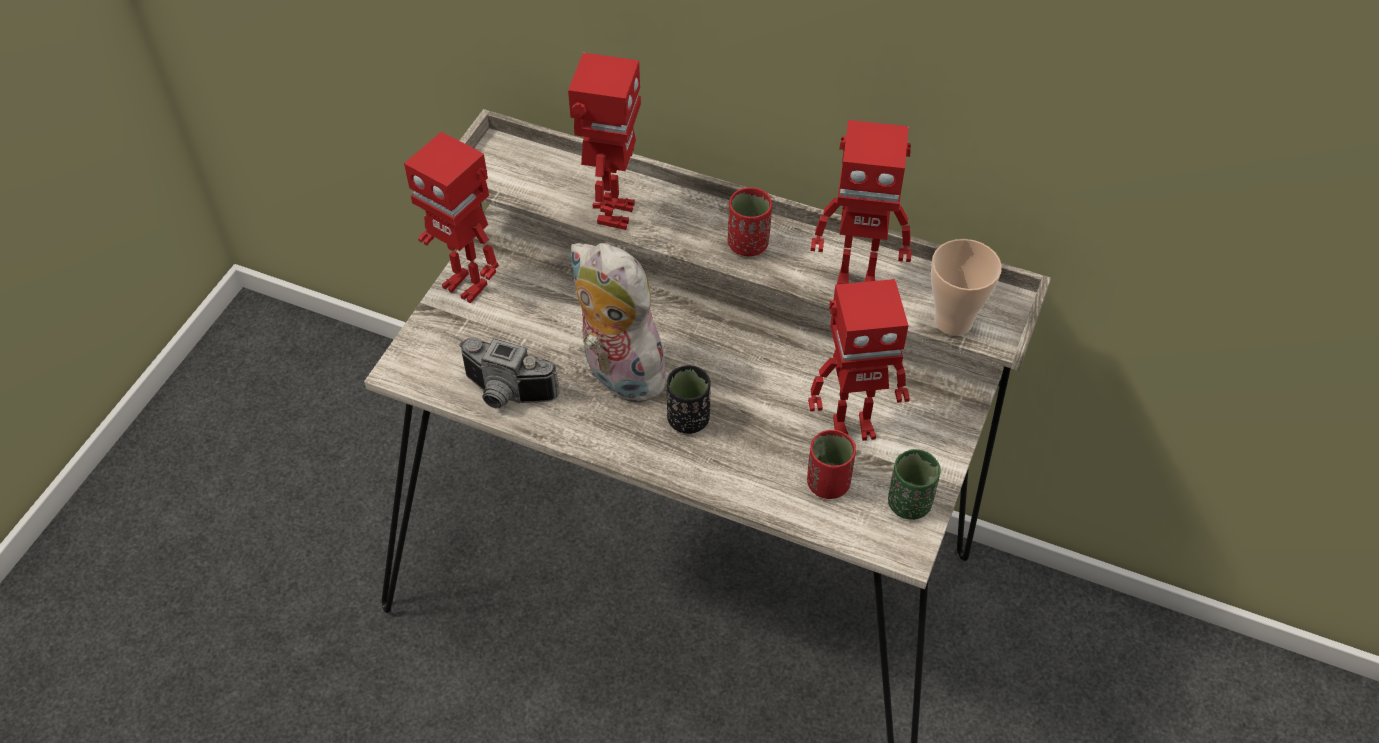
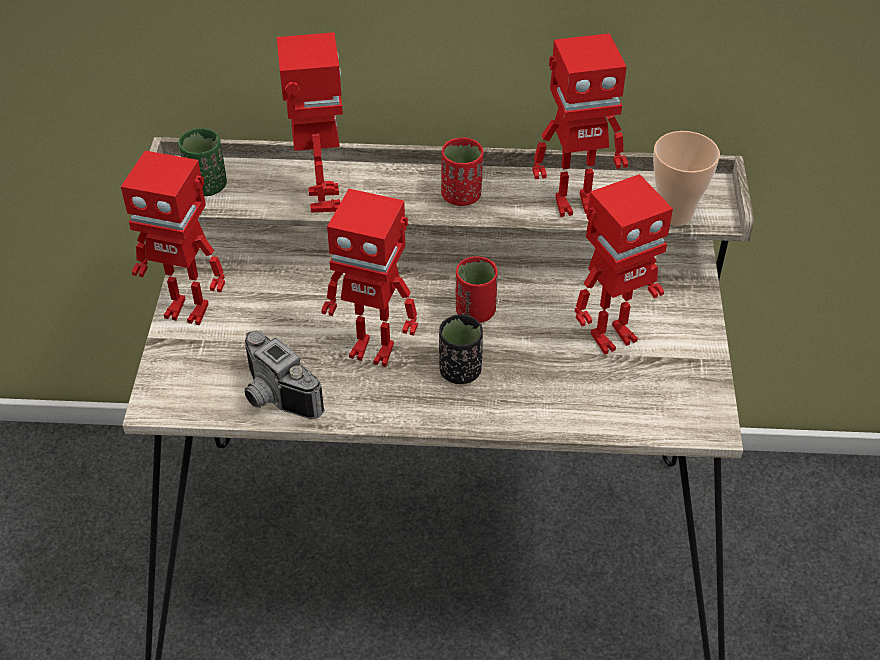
camera: 20 degrees left, 5 degrees down
camera [459,338,559,409] -> camera turned 45 degrees clockwise [245,330,324,419]
plush toy [570,243,666,403] -> toy robot [321,189,418,367]
red cup [807,430,856,499] -> red cup moved to [456,256,498,323]
green cup [888,449,941,520] -> green cup moved to [178,128,227,196]

